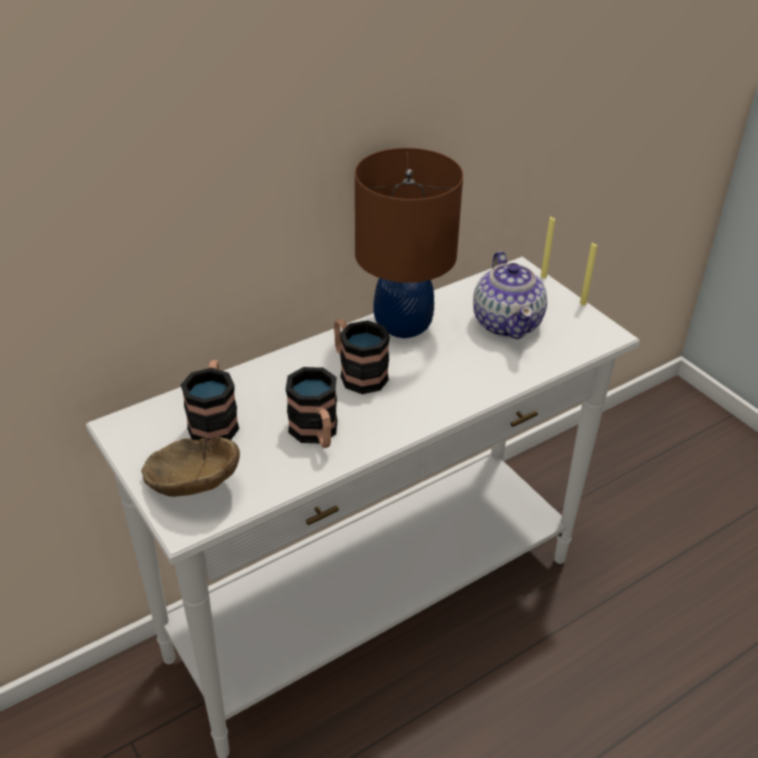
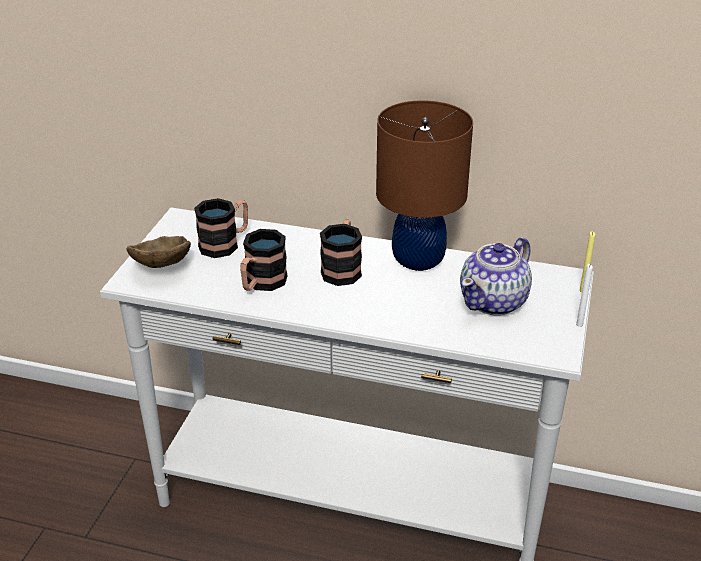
camera: 50 degrees right, 5 degrees down
yellow candle [580,243,597,305] -> white candle [576,264,593,327]

